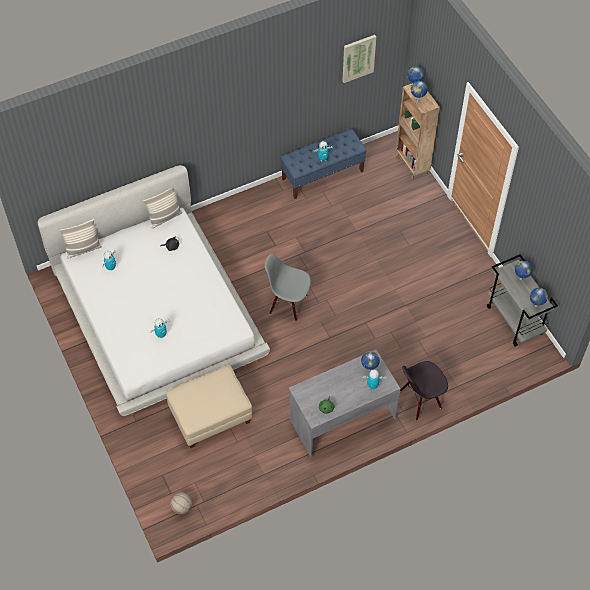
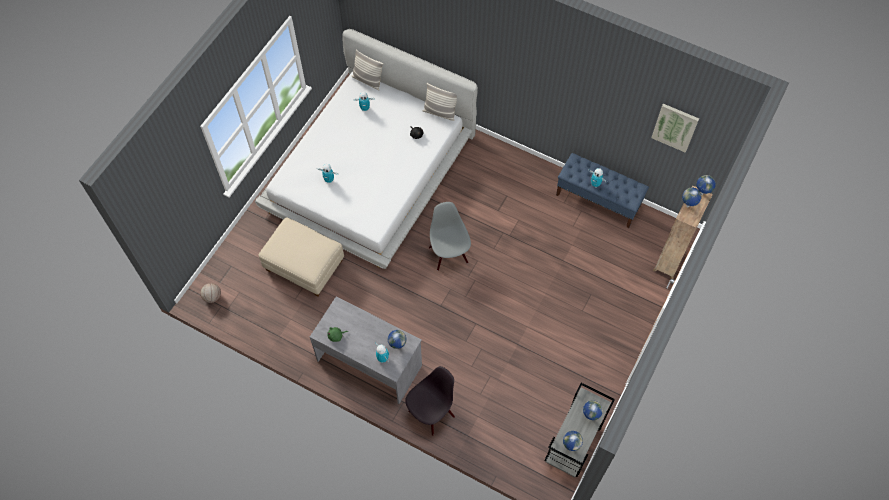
camera: 55 degrees right, 5 degrees up
black chair [400,361,448,421] -> black chair turned 105 degrees clockwise [405,366,455,436]

